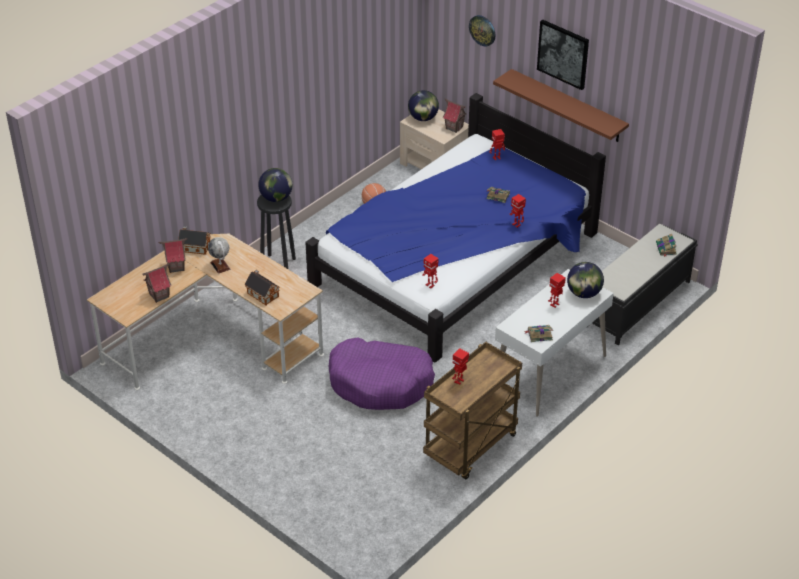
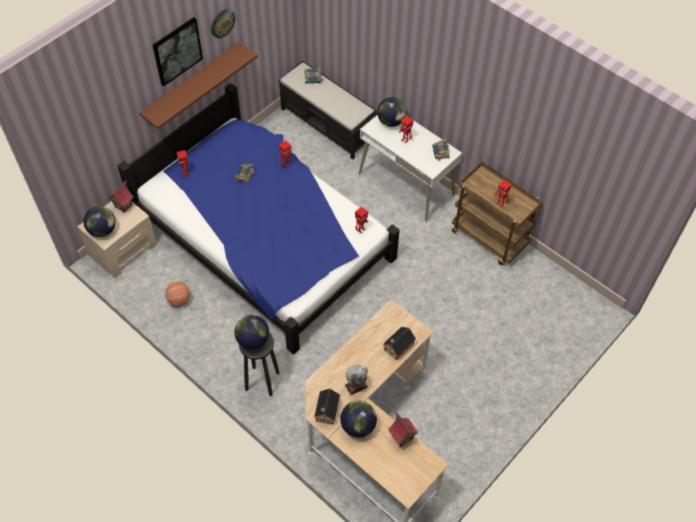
camera: 90 degrees left, 15 degrees up
toy house [159,238,187,273] -> globe [340,400,377,438]
purple dog bed [329,338,435,410] -> none
wall clock [469,15,495,47] -> wall clock moved to [211,9,235,39]

